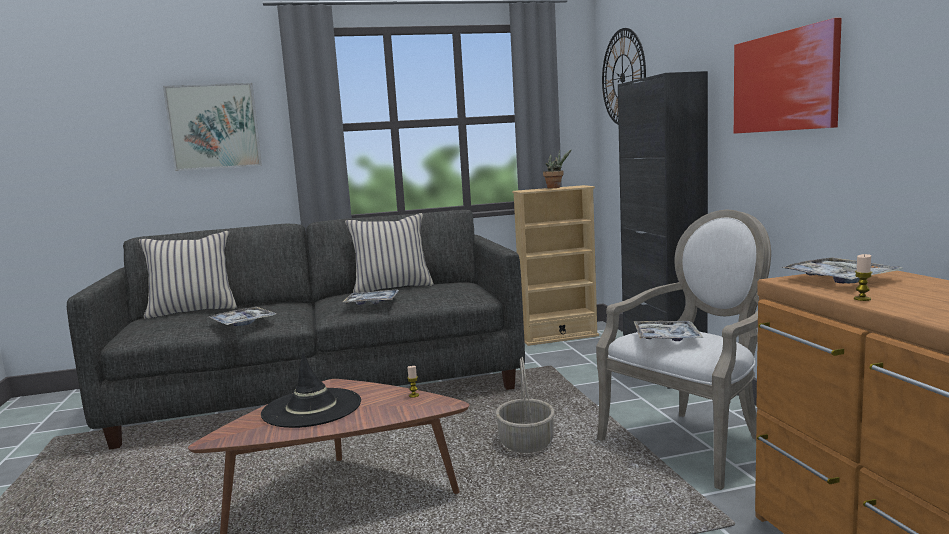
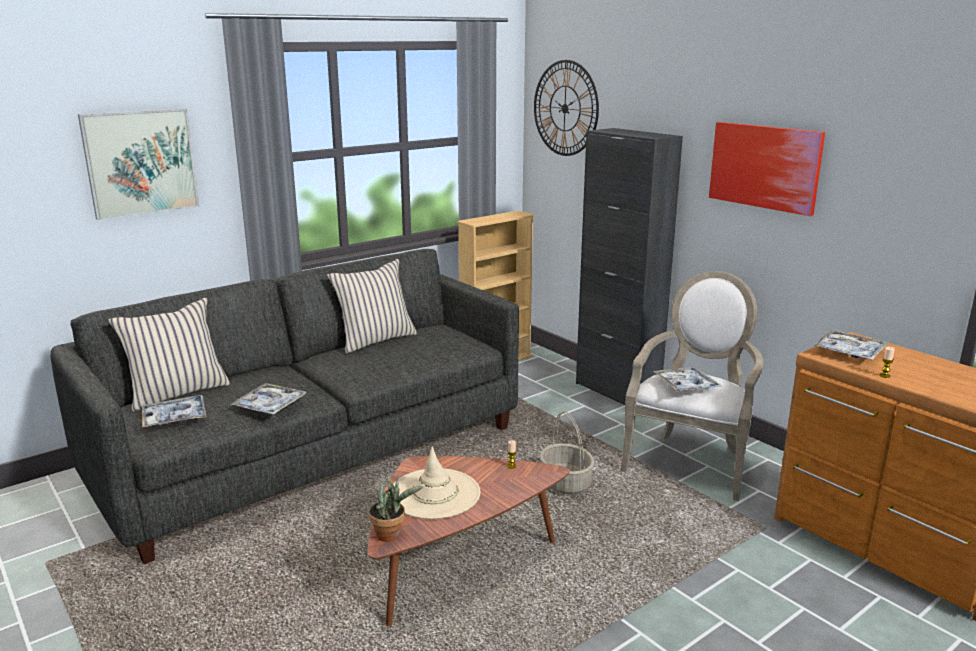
camera: 25 degrees left, 10 degrees up
black hat [261,352,361,428] -> beige hat [389,446,481,519]
tray [343,290,399,305] -> tray moved to [142,395,206,428]
potted plant [543,149,572,188] -> potted plant moved to [369,475,424,542]

